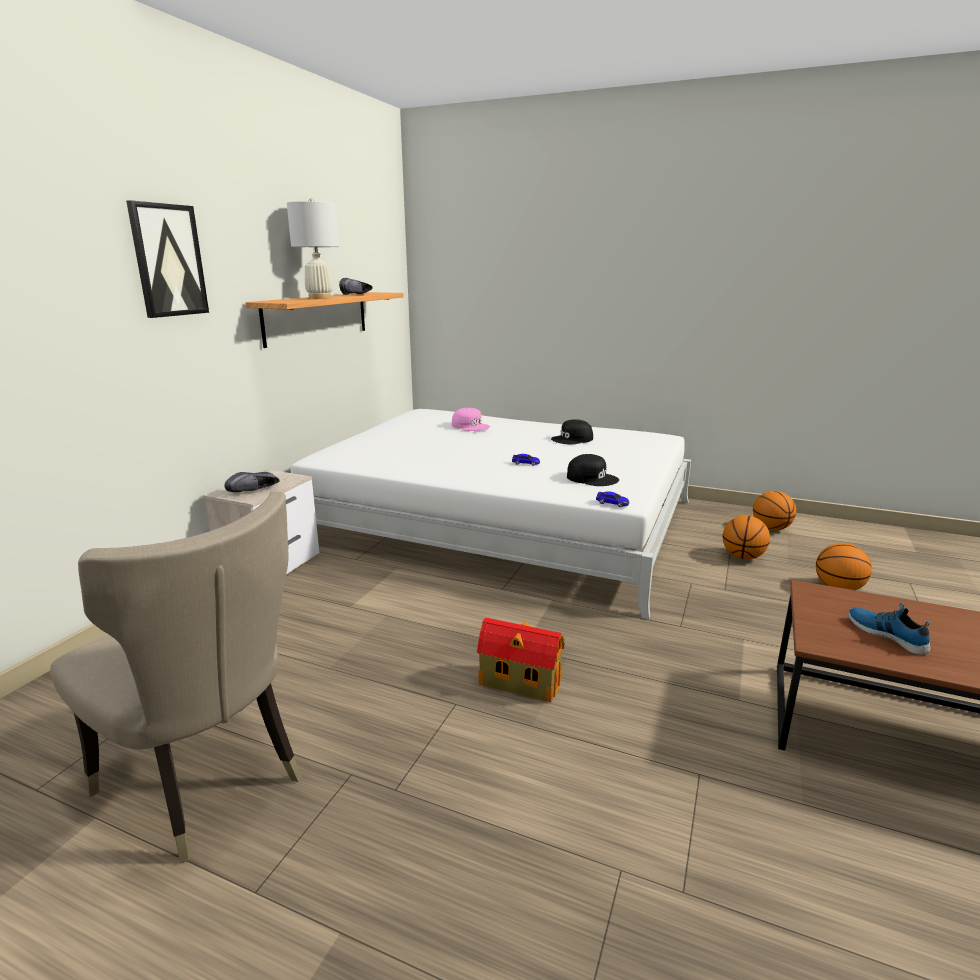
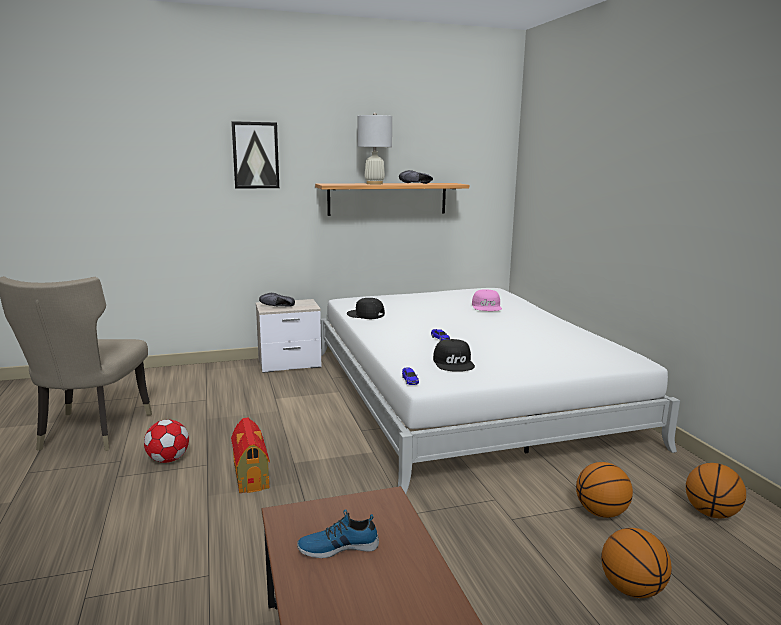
camera: 50 degrees right, 5 degrees down
black cap [551,419,593,444] -> black cap moved to [347,298,385,319]
shoe [848,603,931,655] -> shoe turned 120 degrees counterclockwise [297,509,379,558]
none -> football [144,419,189,463]

